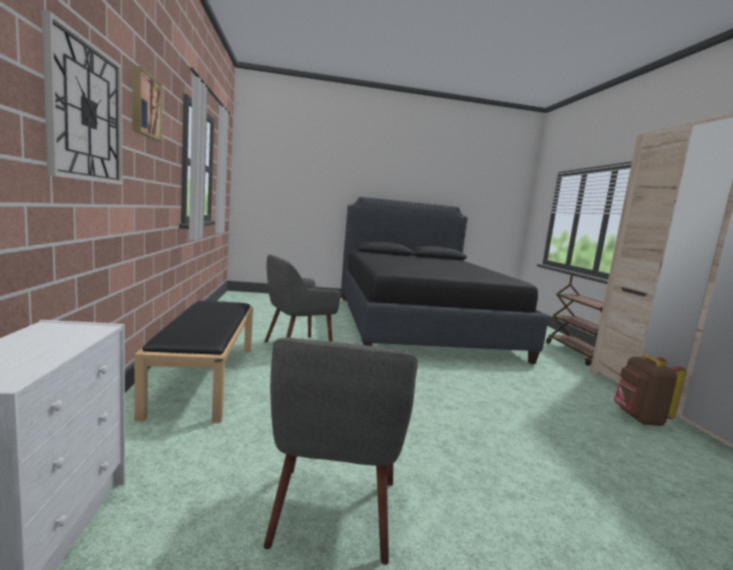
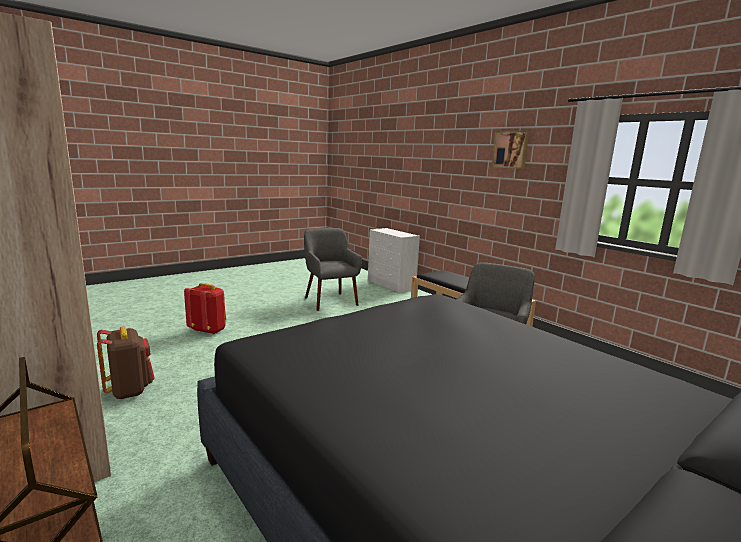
camera: 150 degrees right, 5 degrees up
wall clock [41,9,122,185] -> none
none -> red backpack [184,283,226,335]

